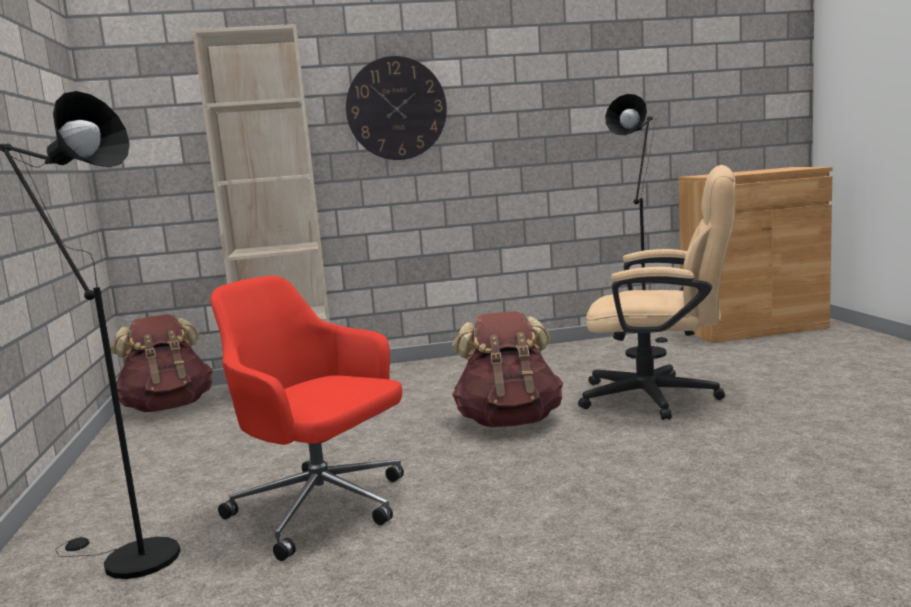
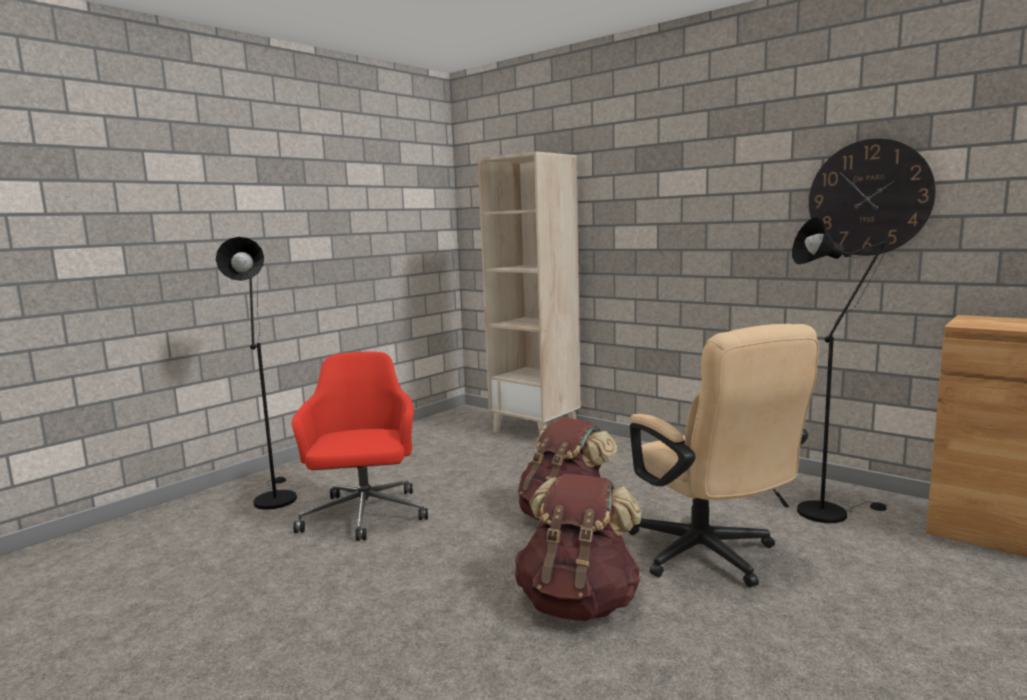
camera: 50 degrees right, 0 degrees up
brown backpack [110,314,213,412] -> brown backpack moved to [515,474,642,621]
wall clock [346,56,447,160] -> wall clock moved to [809,138,936,256]

